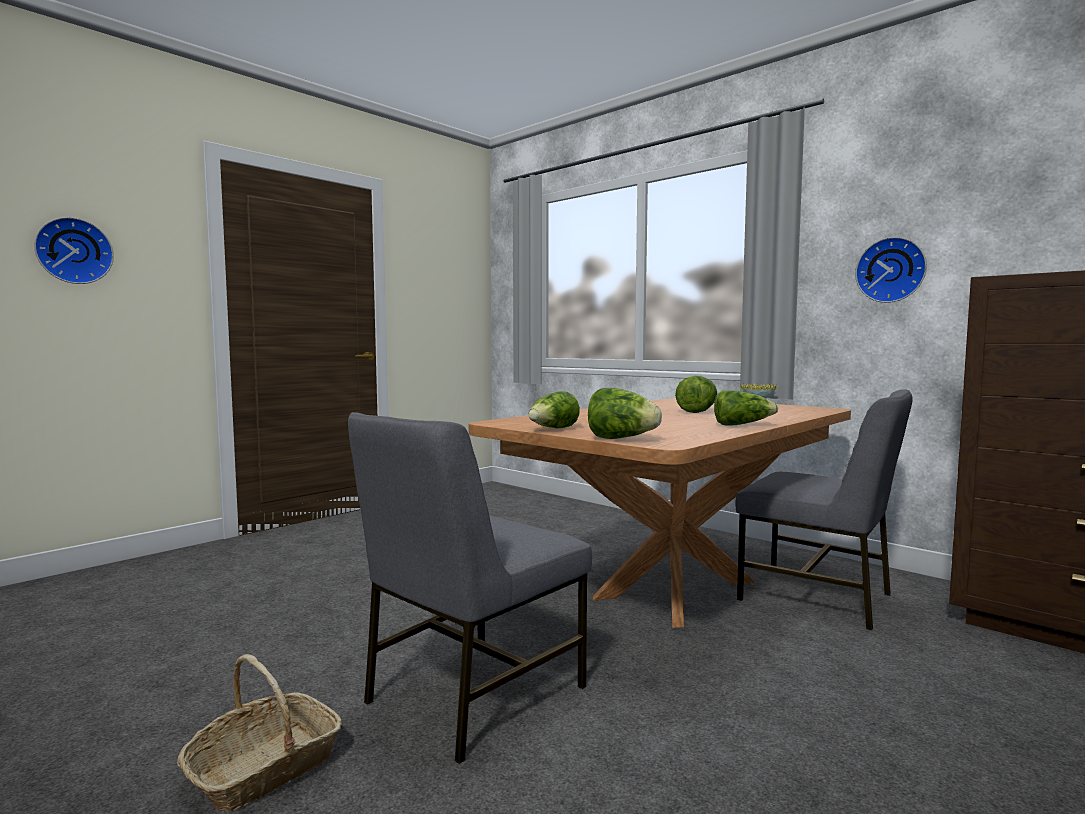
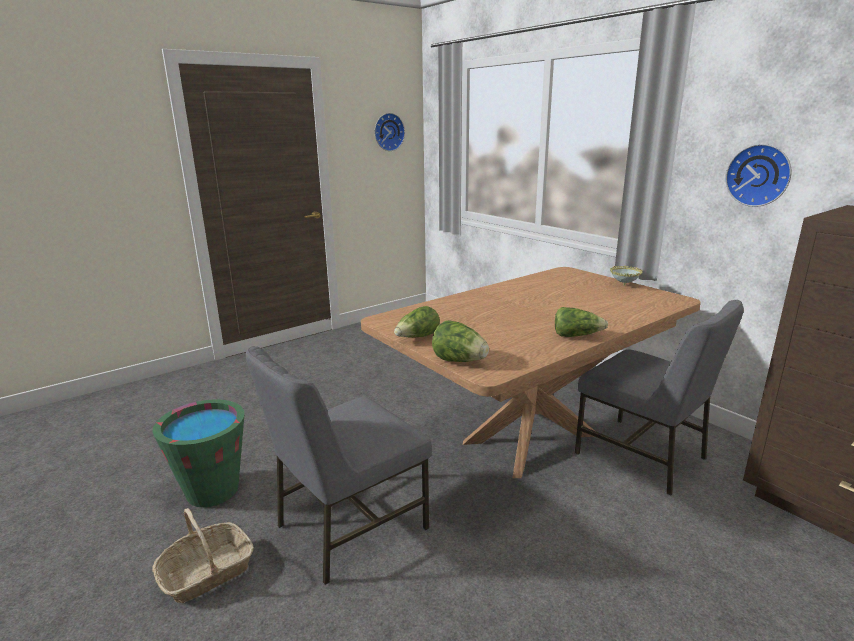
camera: 10 degrees right, 15 degrees up
wall clock [34,217,114,284] -> wall clock moved to [375,113,405,151]
lettuce [675,376,717,413] -> none
none -> green bucket [153,400,244,507]

